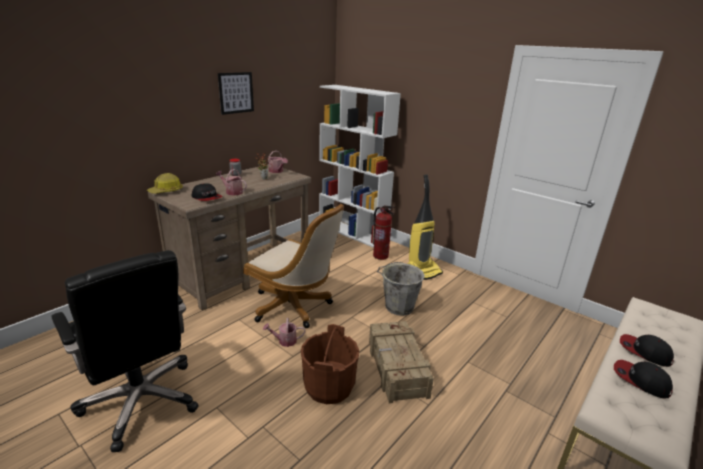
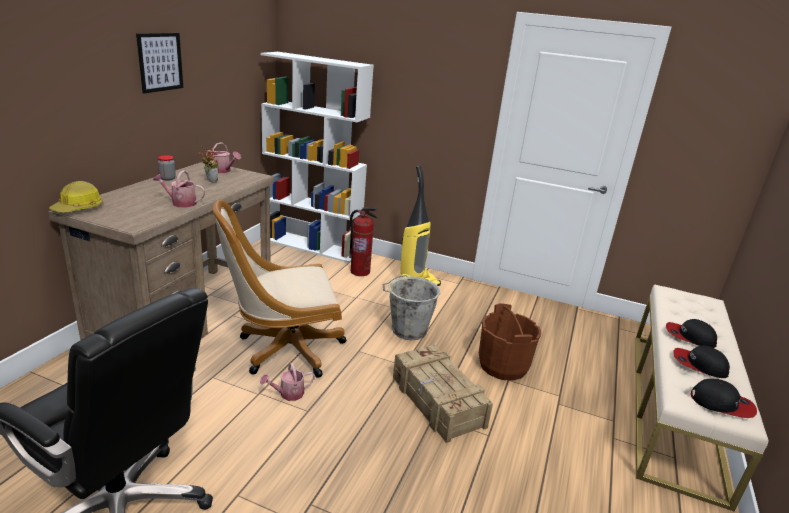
camera: 20 degrees left, 0 degrees up
cap [192,184,223,201] -> cap moved to [691,379,757,418]
office chair [243,204,344,328] -> office chair turned 150 degrees clockwise [212,200,346,378]
brown bucket [301,324,359,404] -> brown bucket moved to [479,303,541,381]

